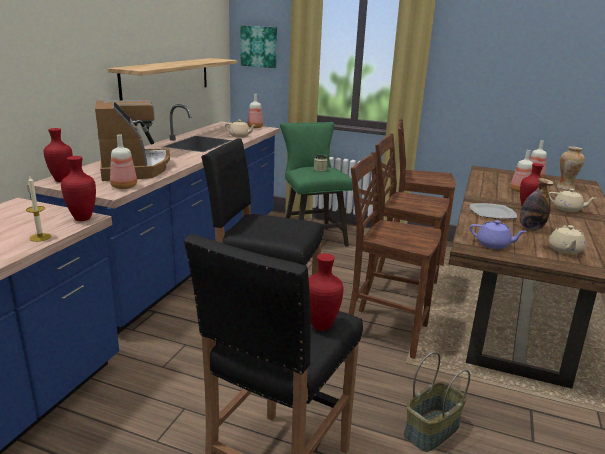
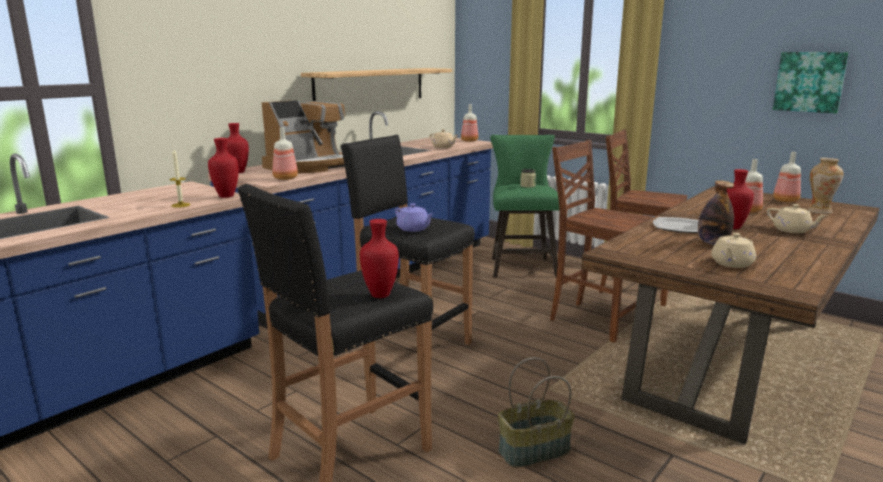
camera: 20 degrees right, 5 degrees down
coffee machine [95,100,170,181] -> coffee machine turned 45 degrees clockwise [262,100,345,173]
picture [240,25,277,68] -> picture moved to [773,52,849,113]
brown chair [348,152,442,359] -> none
purple teapot [470,220,527,249] -> purple teapot moved to [395,203,433,232]

